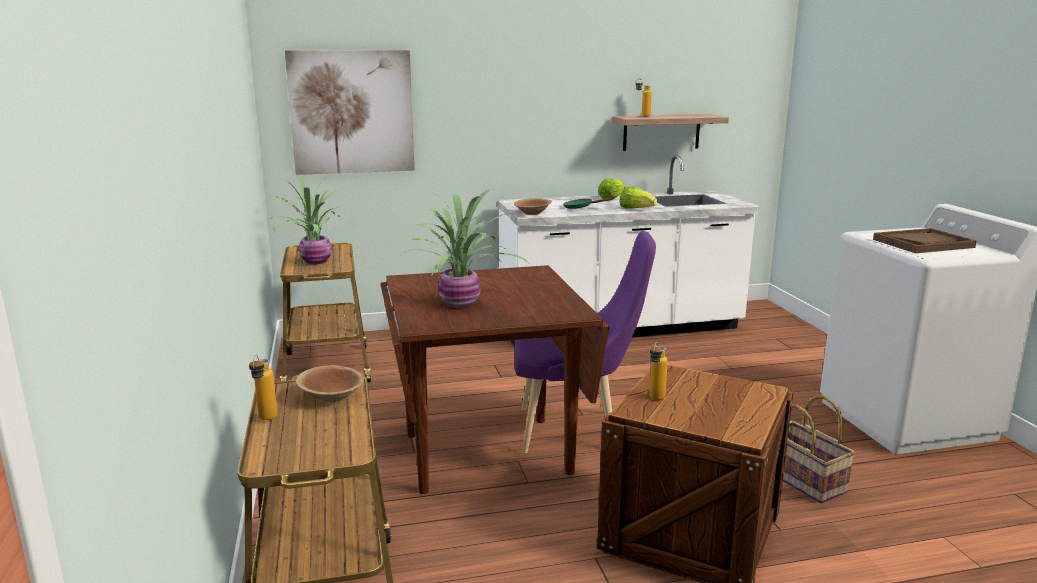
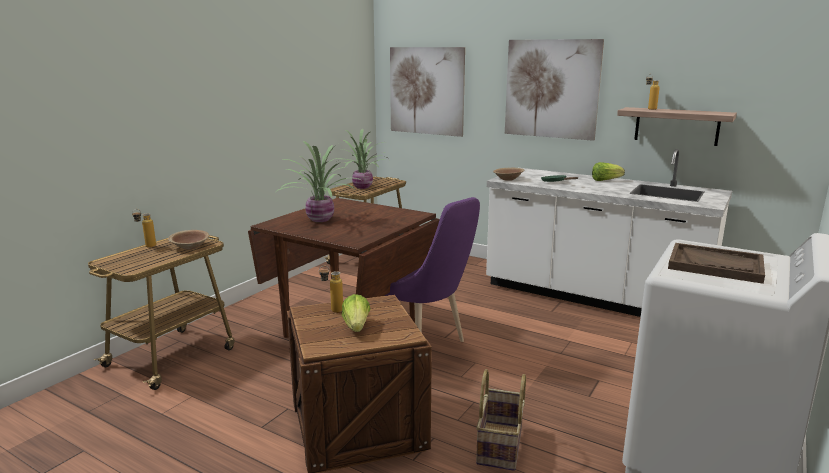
camera: 45 degrees right, 0 degrees up
lettuce [620,186,657,209] -> lettuce moved to [342,294,370,332]
none -> picture [505,39,604,141]

